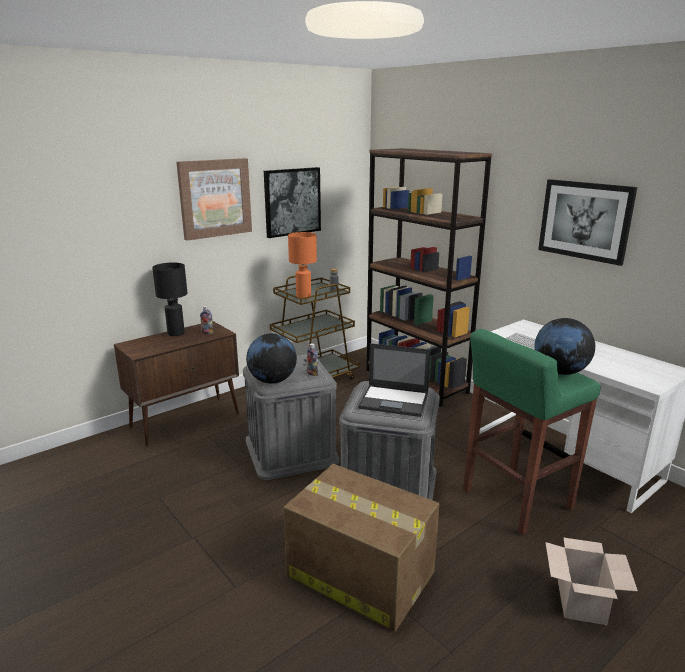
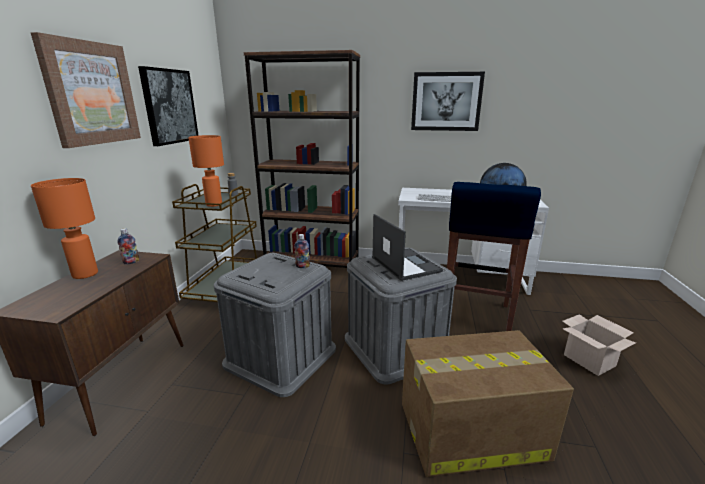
camera: 40 degrees left, 0 degrees up
black table lamp [152,263,187,336] -> orange table lamp [31,178,98,279]
globe [246,333,297,384] -> none
laptop [358,343,431,417] -> laptop turned 90 degrees counterclockwise [372,214,443,281]
green stool [463,329,601,535] -> blue stool [447,182,541,331]

